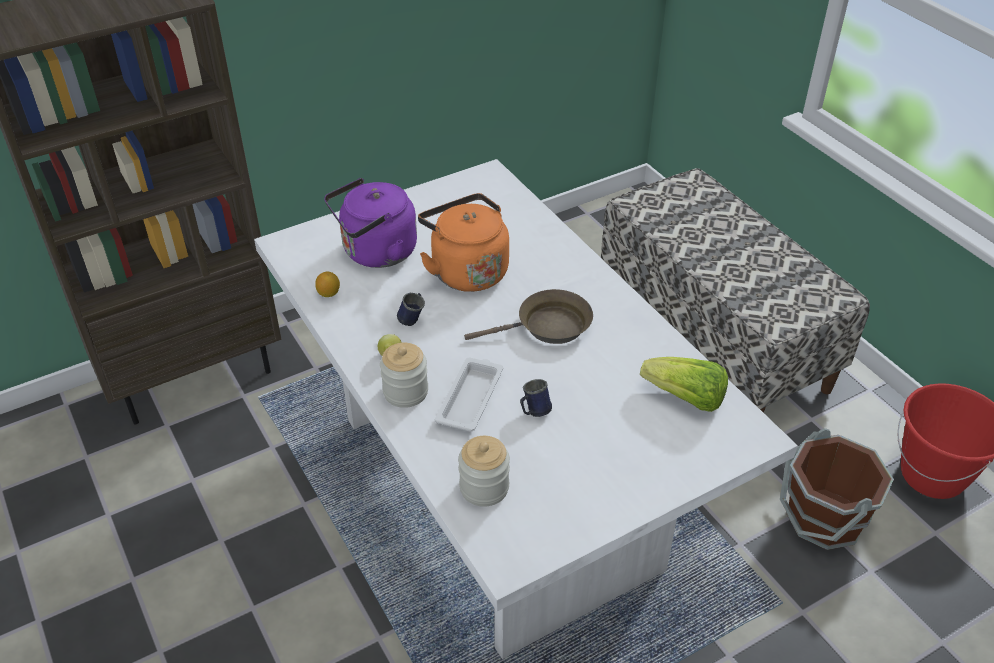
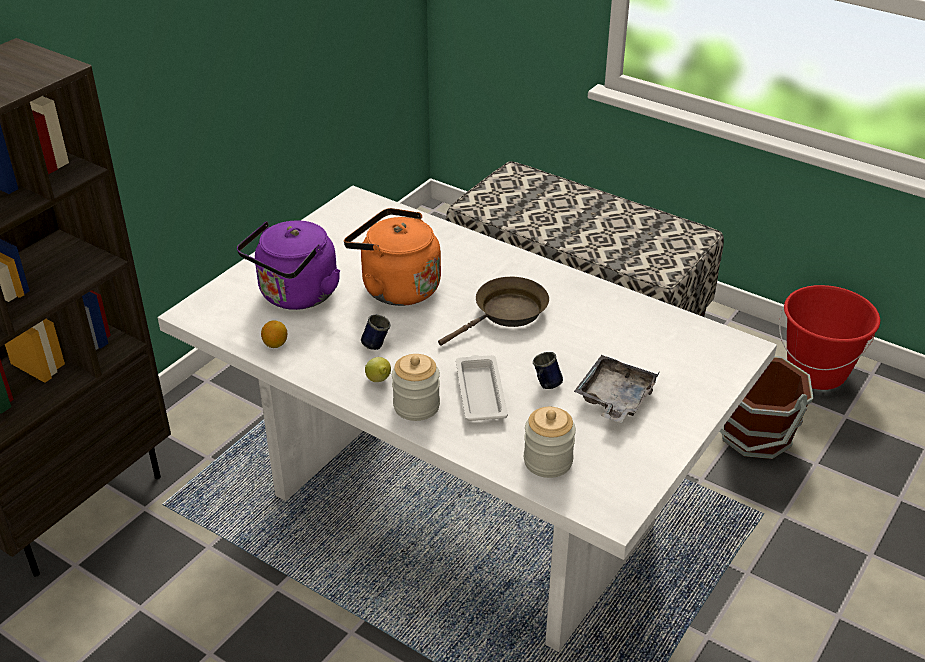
camera: 25 degrees left, 5 degrees down
lettuce [640,357,728,412] -> none
none -> grey tray [574,355,659,423]

